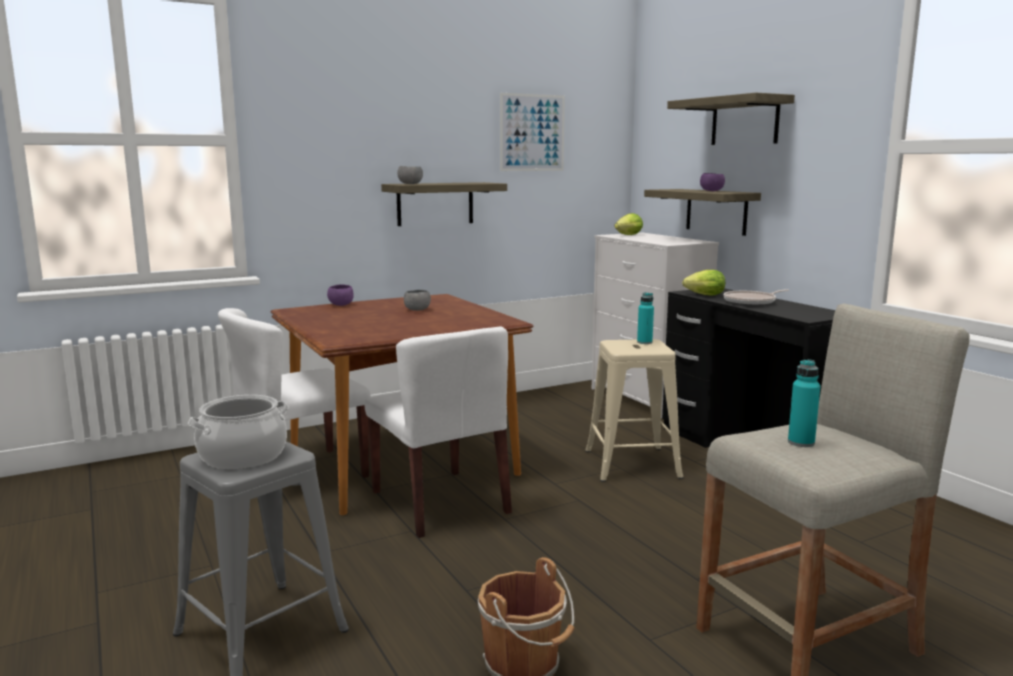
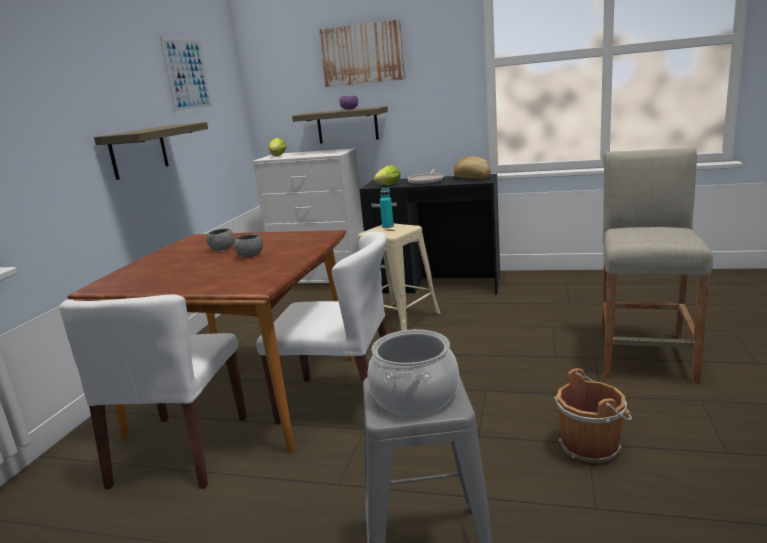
camera: 45 degrees left, 5 degrees up
purple bowl [327,284,354,306] -> none
grey bowl [397,166,423,184] -> grey bowl moved to [234,234,263,257]
shelf [667,93,795,145] -> picture [319,19,405,87]
turquoise bottle [788,359,820,447] -> none
none -> bread [454,156,491,179]

